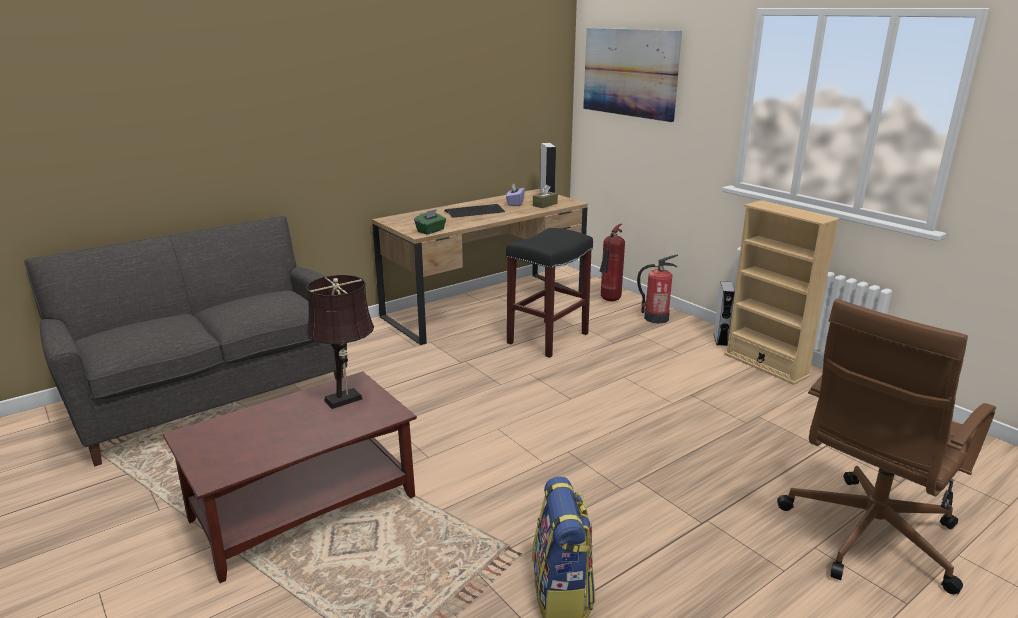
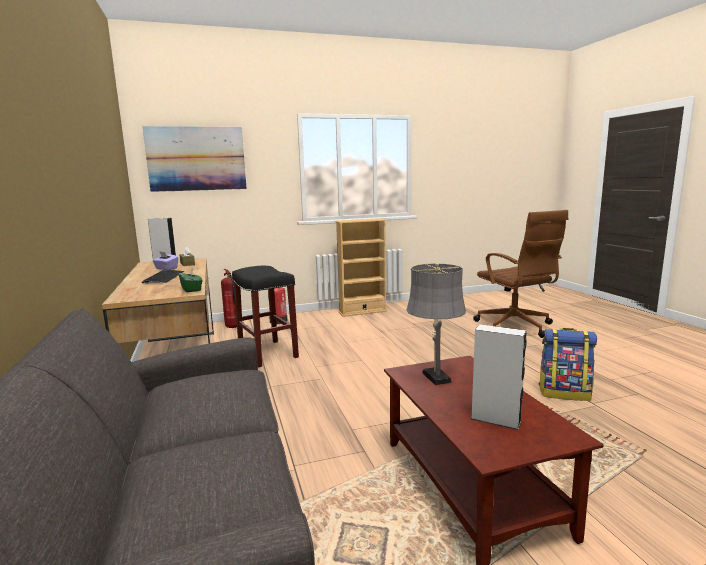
camera: 70 degrees left, 10 degrees down
brown table lamp [306,275,374,409] -> grey table lamp [406,262,466,385]
grey speaker [714,281,735,346] -> grey speaker moved to [471,324,527,430]

